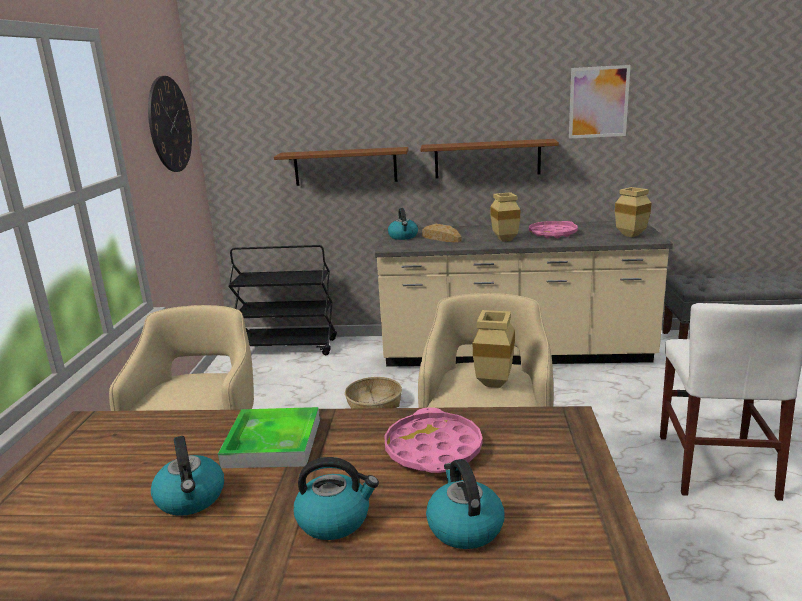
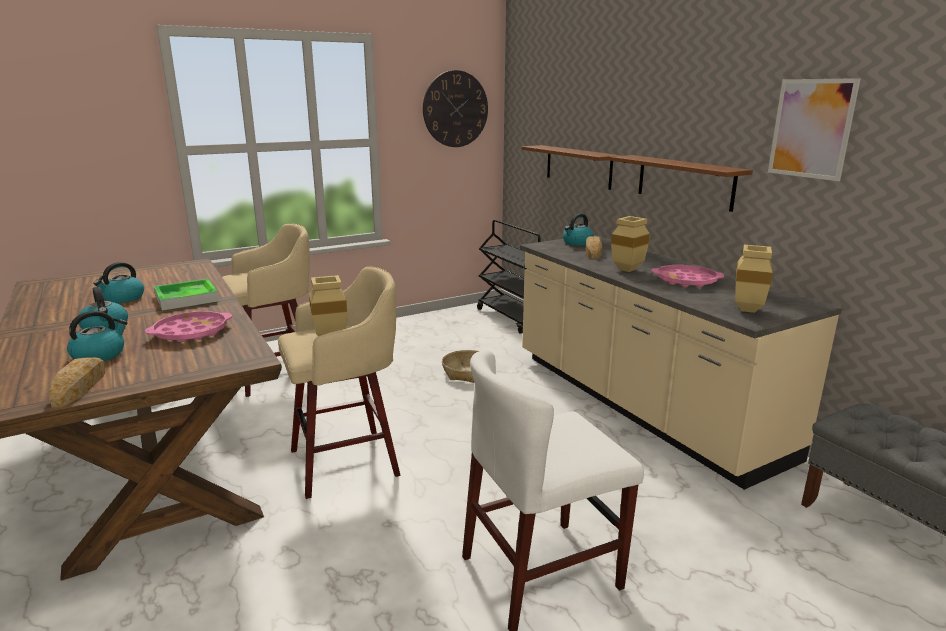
camera: 55 degrees right, 0 degrees up
none -> bread [48,357,106,408]

